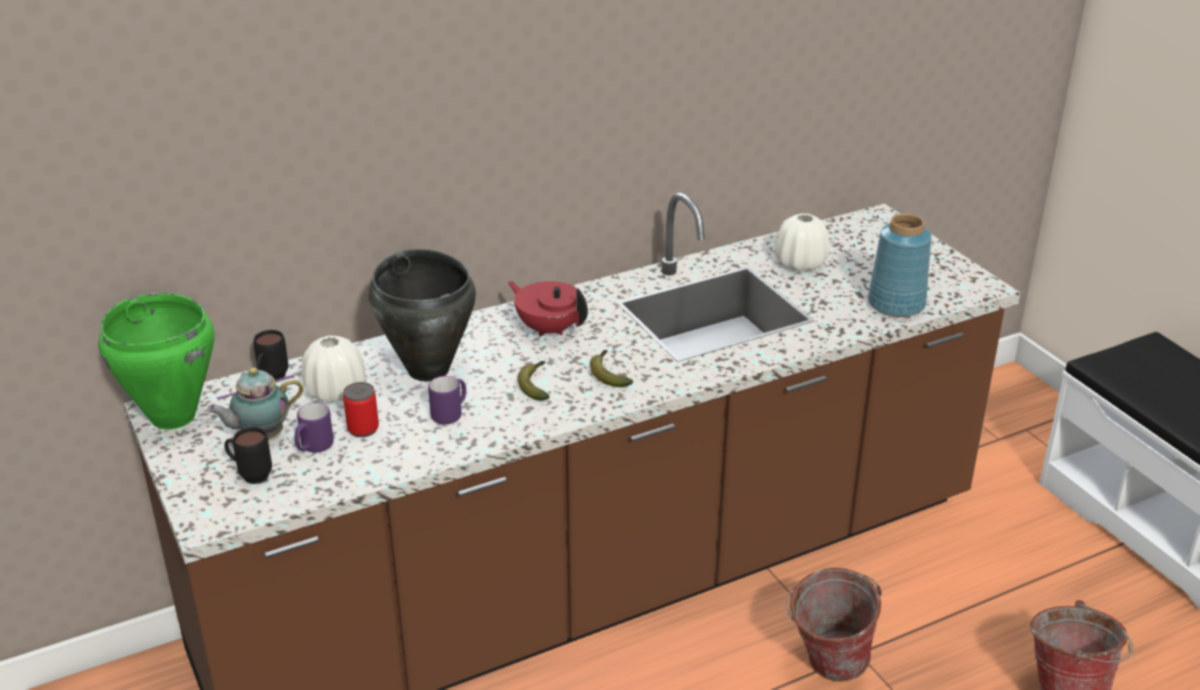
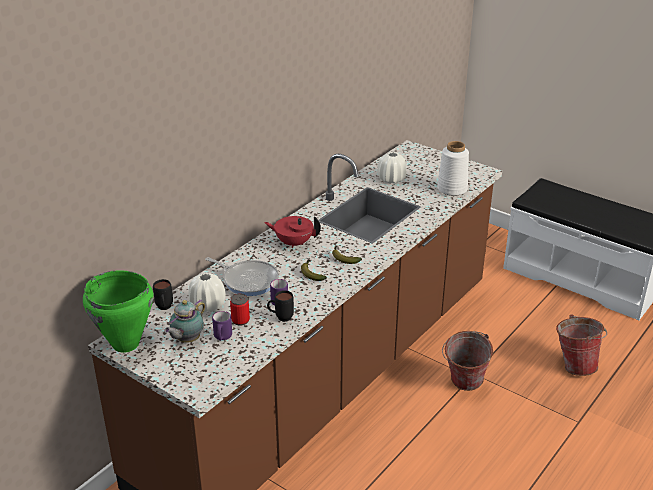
camera: 25 degrees left, 0 degrees up
black mug [224,427,272,484] -> black mug moved to [267,290,294,322]
black cooking pot [369,249,476,381] -> frying pan [205,257,279,296]
blue vase [868,213,932,317] -> white vase [437,141,469,196]

